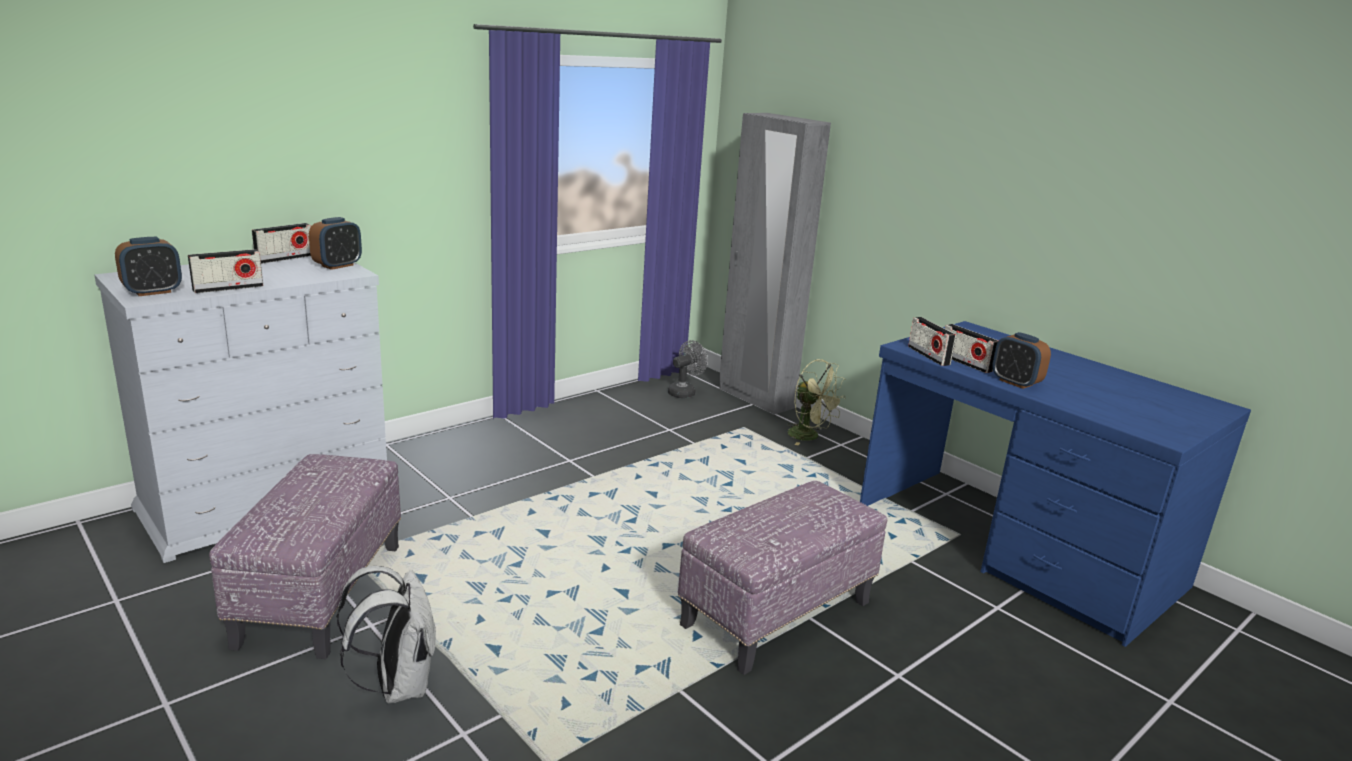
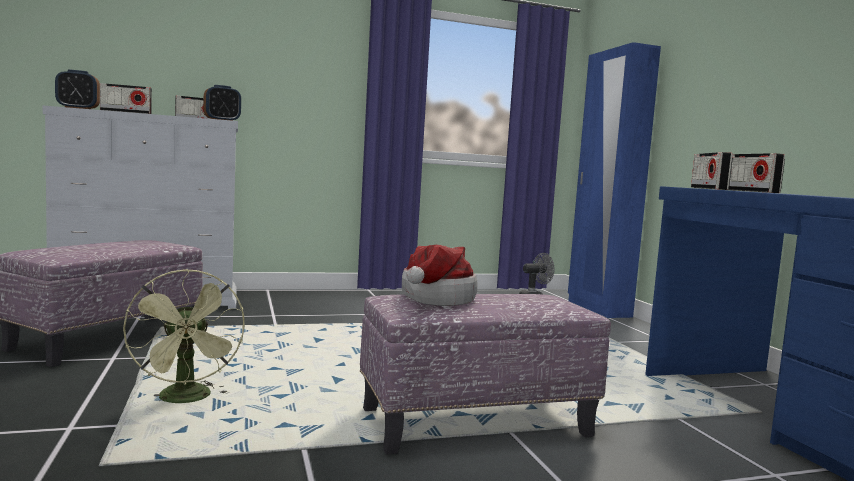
camera: 25 degrees right, 15 degrees down
white backpack [336,566,436,703] -> none
grey wardrobe [719,113,831,415] -> blue wardrobe [568,42,661,318]
green fan [788,359,846,445] -> green fan moved to [123,269,245,403]
alarm clock [992,332,1051,389] -> none
none -> hat [402,245,478,306]

